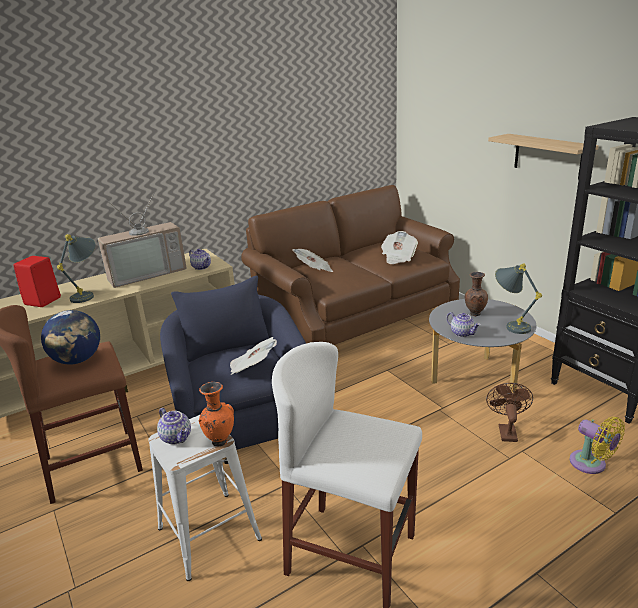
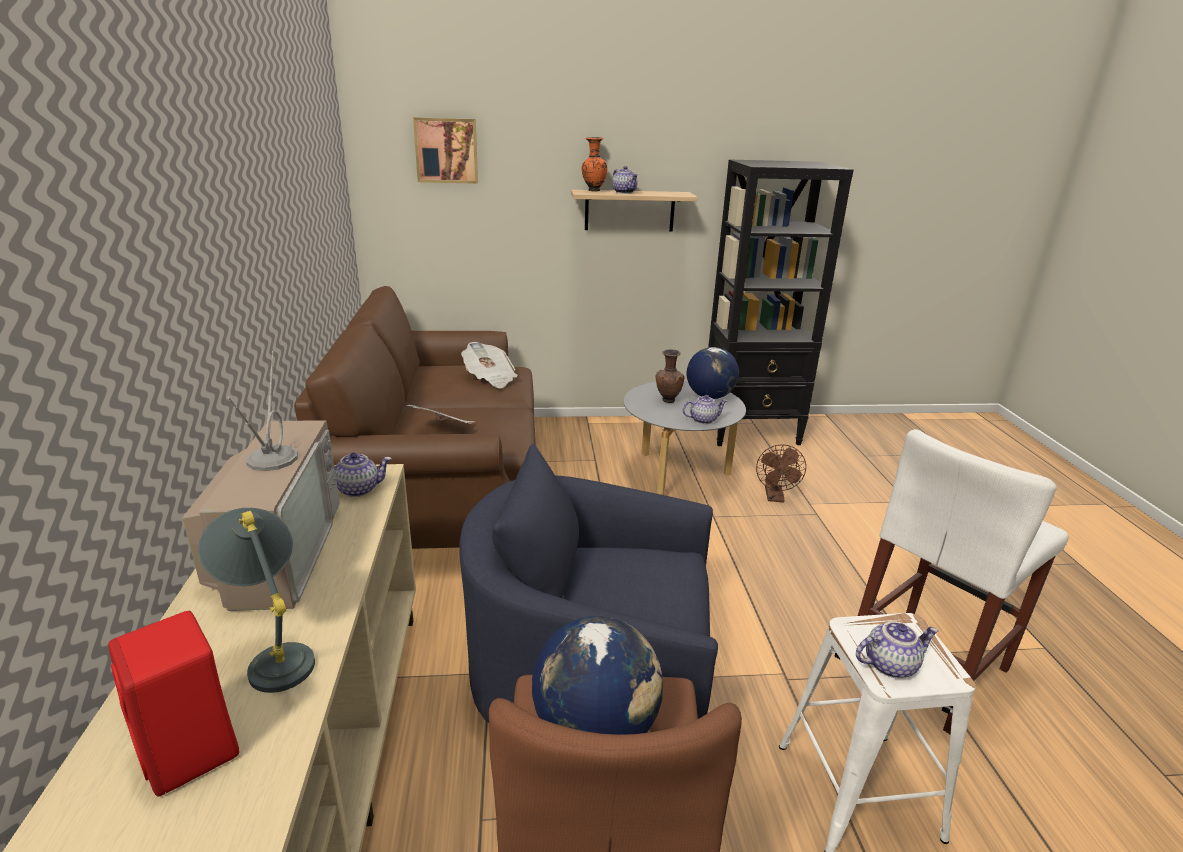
camera: 65 degrees left, 0 degrees up
orange vase [199,382,234,447] -> orange vase moved to [581,137,608,192]
newspaper [230,337,277,375] -> none
brown fan [486,383,533,442] -> brown fan turned 120 degrees counterclockwise [756,444,806,502]
grey table lamp [495,263,542,334] -> globe [687,347,739,399]
yellow fan [570,417,625,474] -> none
none -> picture [413,117,478,184]
none -> teapot [612,166,638,194]

